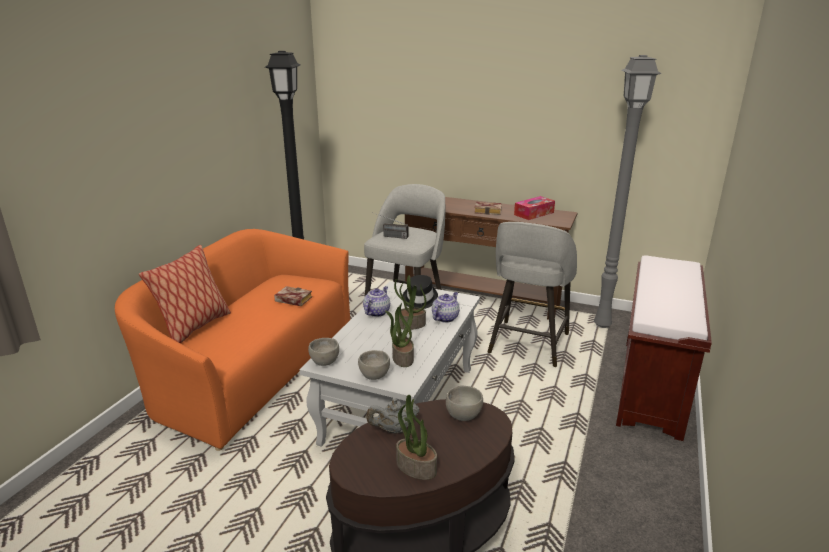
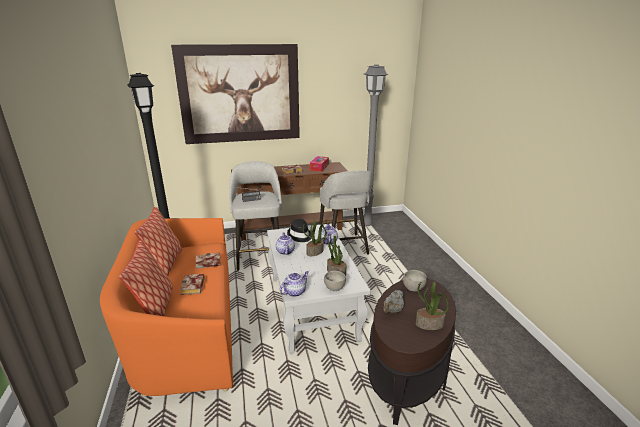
camera: 35 degrees left, 0 degrees up
grey bowl [308,338,339,366] -> teapot [279,271,309,297]
brown bench [616,255,712,441] -> none
none -> pillow [134,207,182,276]
none -> picture [171,44,300,144]
none -> book [180,274,205,295]

